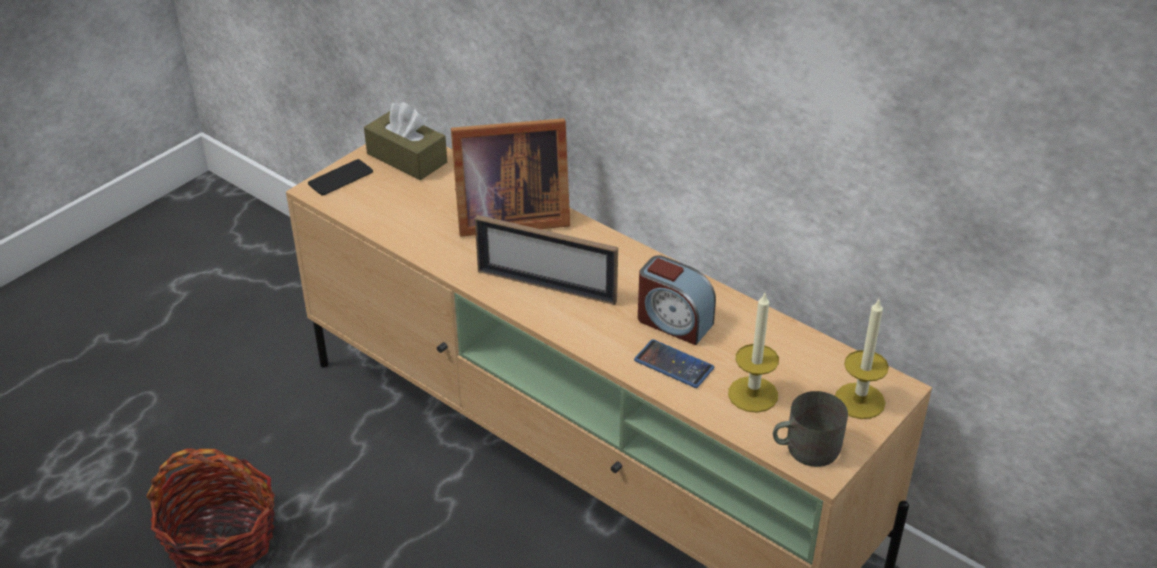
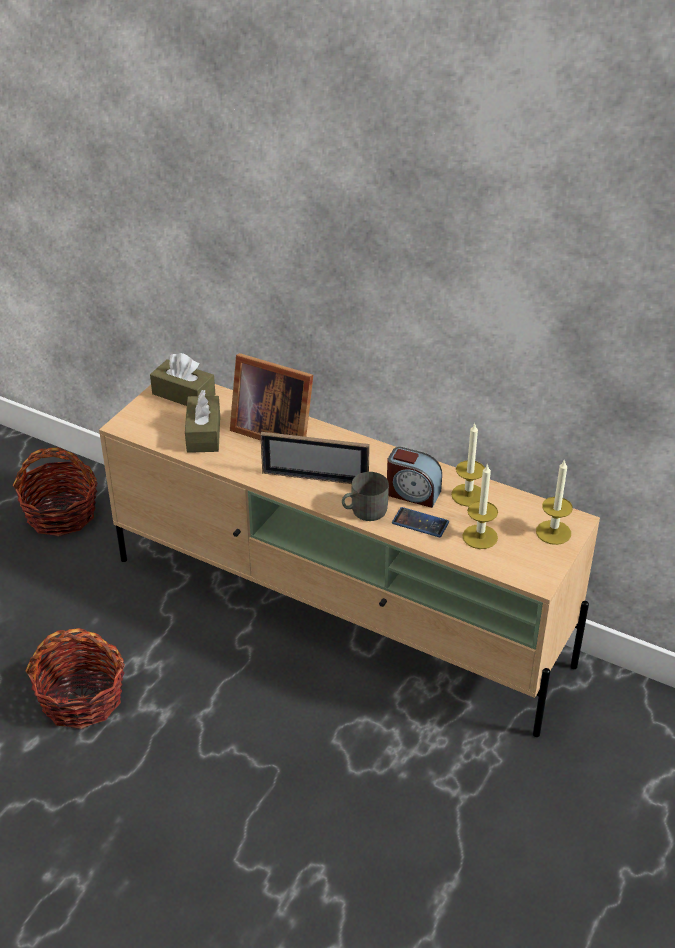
camera: 10 degrees left, 0 degrees up
phone [308,159,373,196] -> none
picture frame [451,118,570,237] -> picture frame turned 45 degrees clockwise [230,353,313,440]
grey mug [773,391,848,467] -> grey mug moved to [342,472,389,521]
none -> basket [13,447,97,536]
none -> brown tissue box [185,390,220,453]
none -> candle [451,422,485,507]

